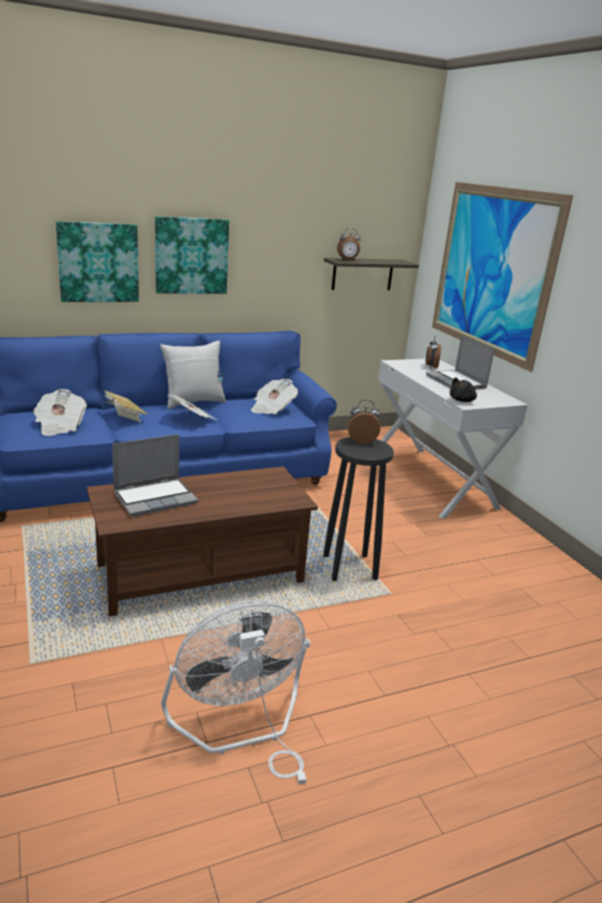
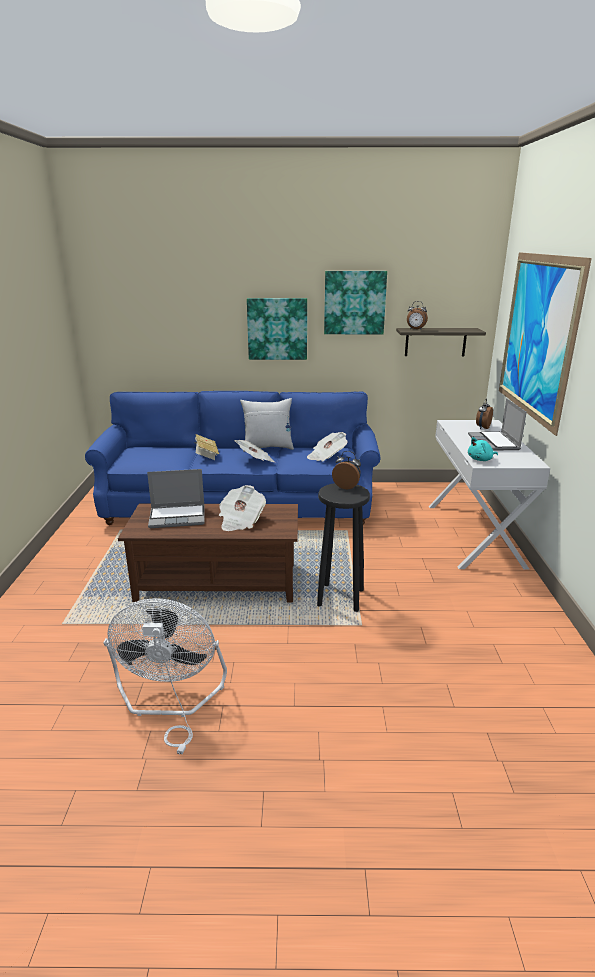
camera: 25 degrees right, 0 degrees up
newspaper [33,389,87,436] -> newspaper moved to [219,485,266,531]
picture [56,221,139,302] -> picture moved to [324,271,387,334]
black plush toy [450,378,477,402] -> turquoise plush toy [468,437,498,461]

